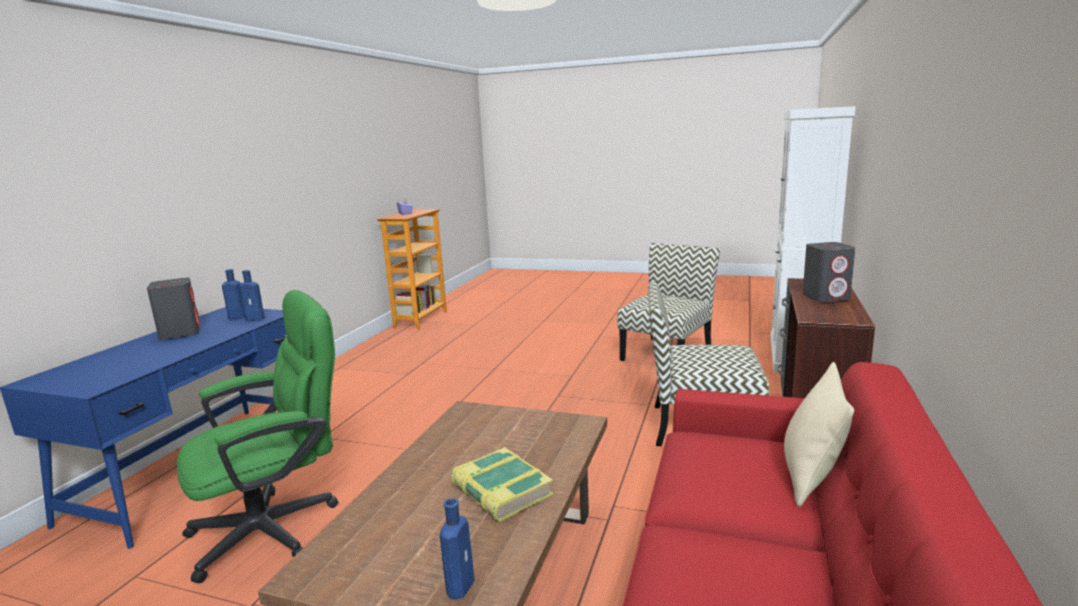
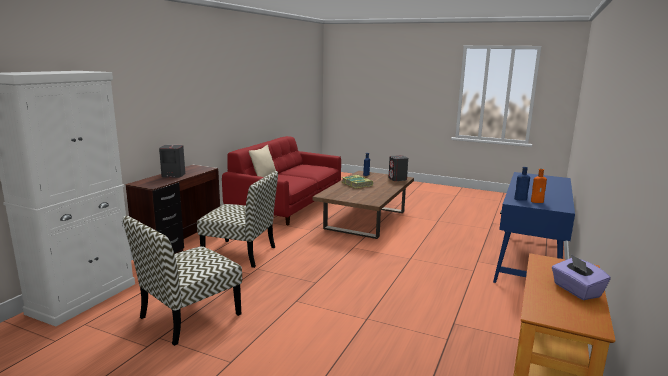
camera: 175 degrees left, 0 degrees up
grey speaker [147,278,200,340] -> grey speaker moved to [389,155,408,181]
green office chair [177,290,339,583] -> none
blue bottle [222,269,245,320] -> orange bottle [531,169,547,203]

